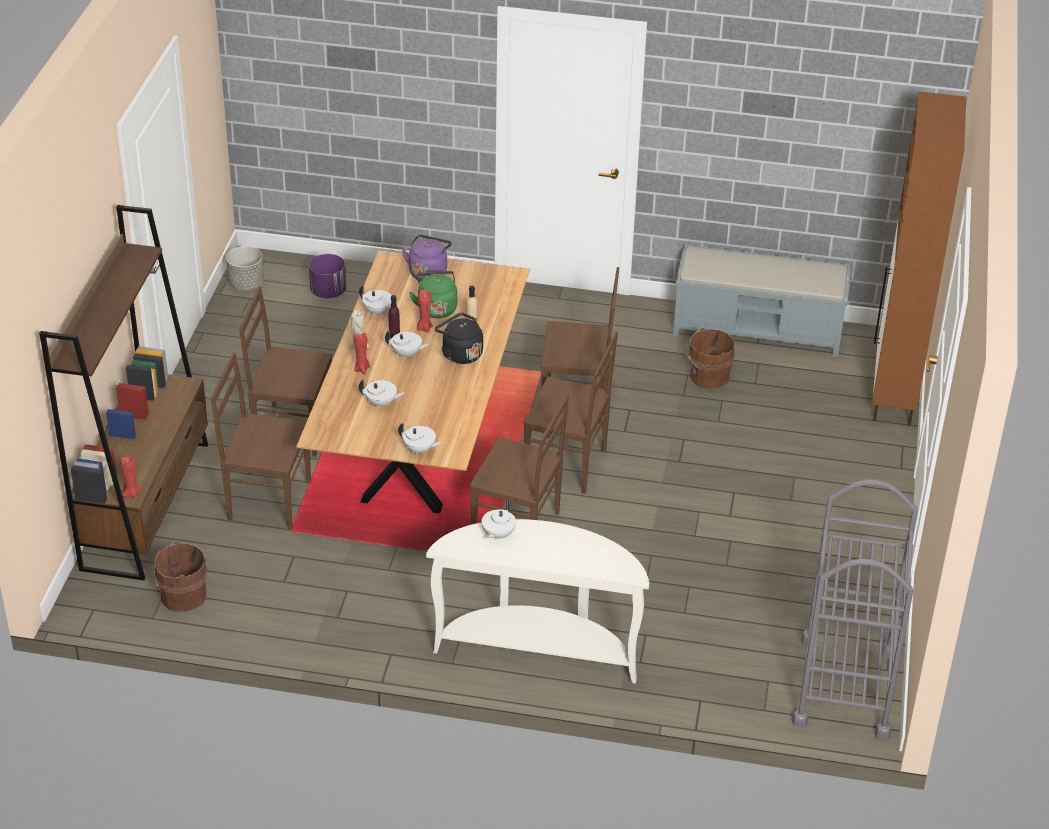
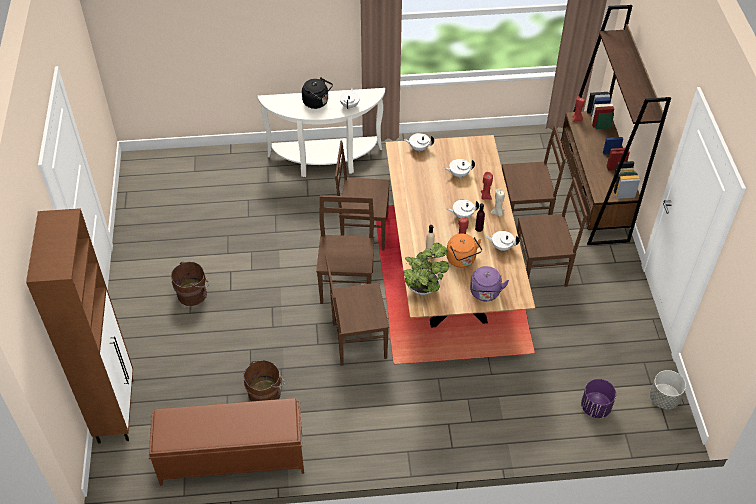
camera: 165 degrees right, 10 degrees up
brown bucket [154,541,207,611] -> brown bucket moved to [171,262,209,306]
green kettle [409,271,457,318] -> orange kettle [446,233,482,268]
black kettle [435,313,483,364] -> black kettle moved to [302,77,333,109]
brown chair [523,332,618,494] -> brown chair turned 90 degrees clockwise [316,195,374,304]
grey bench [673,244,851,357] -> brown bench [149,398,304,486]
grey cart [792,479,918,740] -> none
none -> potted plant [402,243,449,295]

